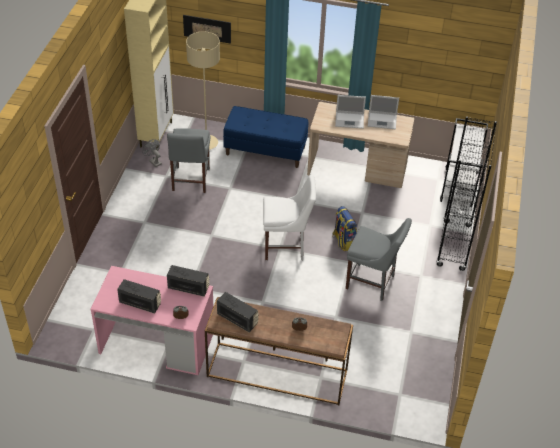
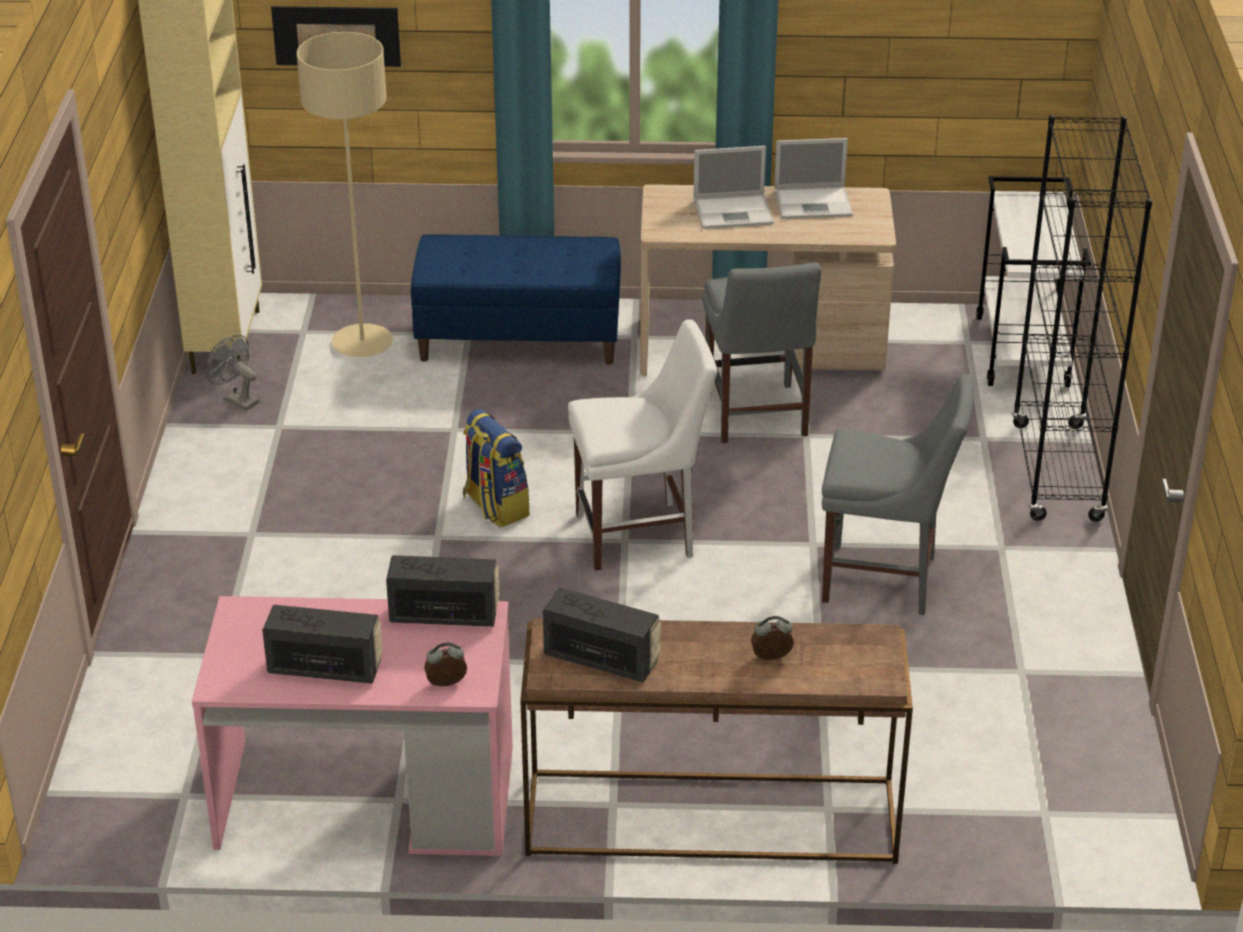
camera: 10 degrees left, 10 degrees down
grey chair [167,128,210,193] -> grey chair moved to [703,263,821,443]
backpack [332,206,357,251] -> backpack moved to [463,409,530,527]

